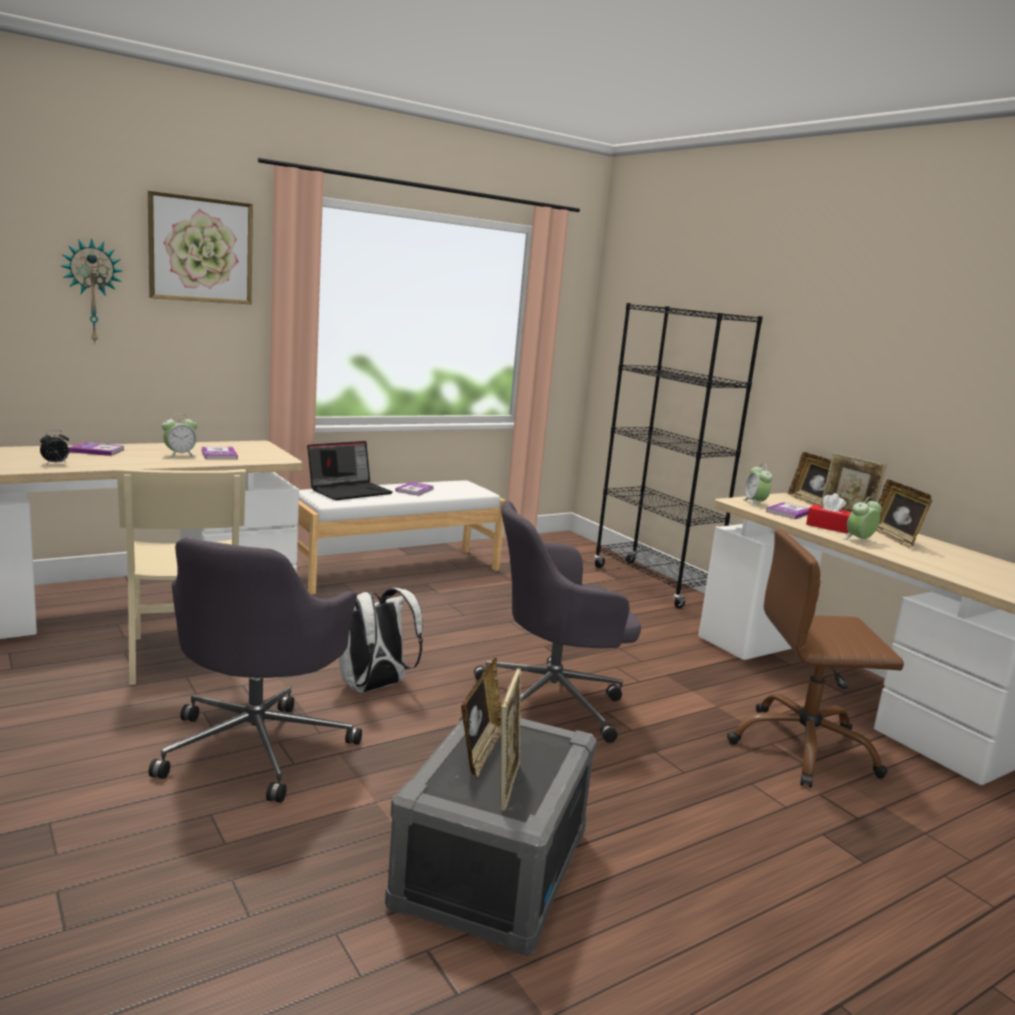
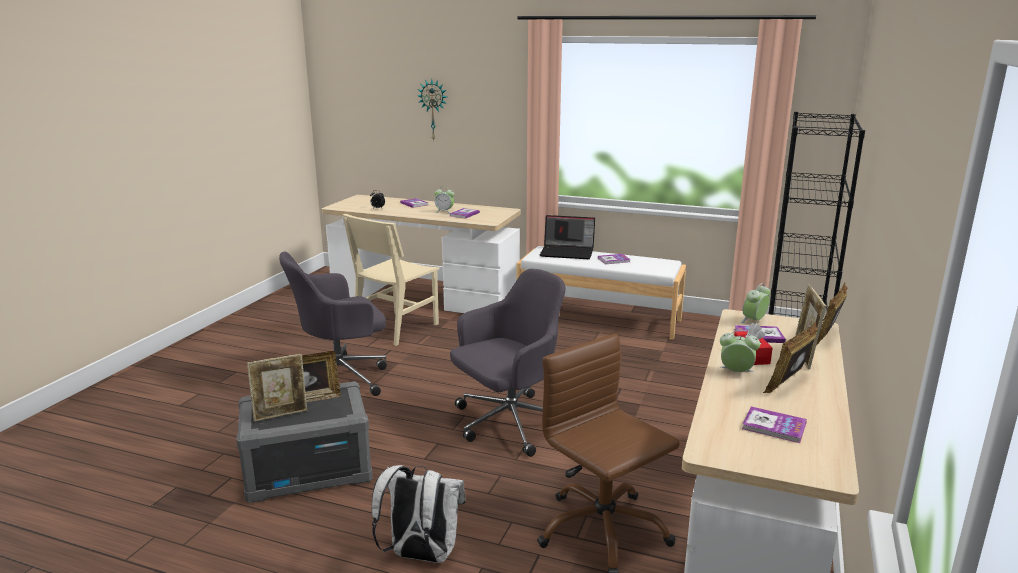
camera: 55 degrees right, 5 degrees up
picture [148,191,253,304] -> none
white backpack [339,588,423,693] -> white backpack moved to [372,465,466,563]
grey office chair [474,501,641,743] -> grey office chair turned 105 degrees clockwise [450,269,566,457]
none -> book [742,407,807,443]

